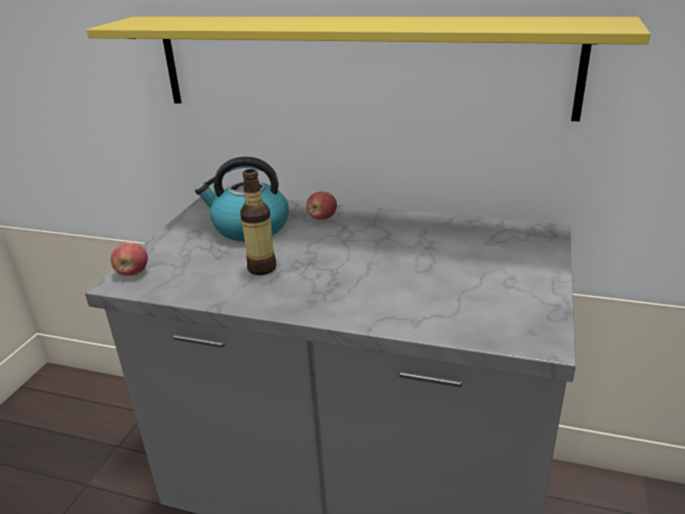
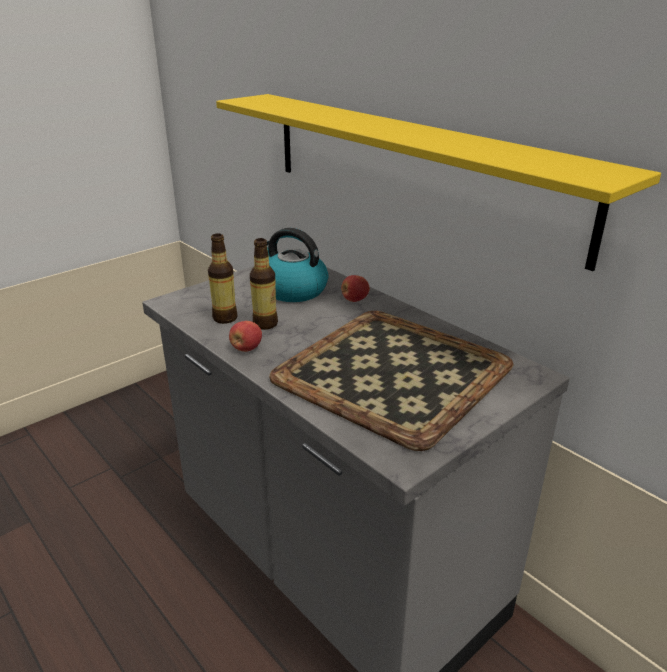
camera: 30 degrees right, 0 degrees up
apple [111,242,148,276] -> apple moved to [229,321,262,352]
none -> bottle [208,233,237,324]
none -> tray [269,311,513,451]

